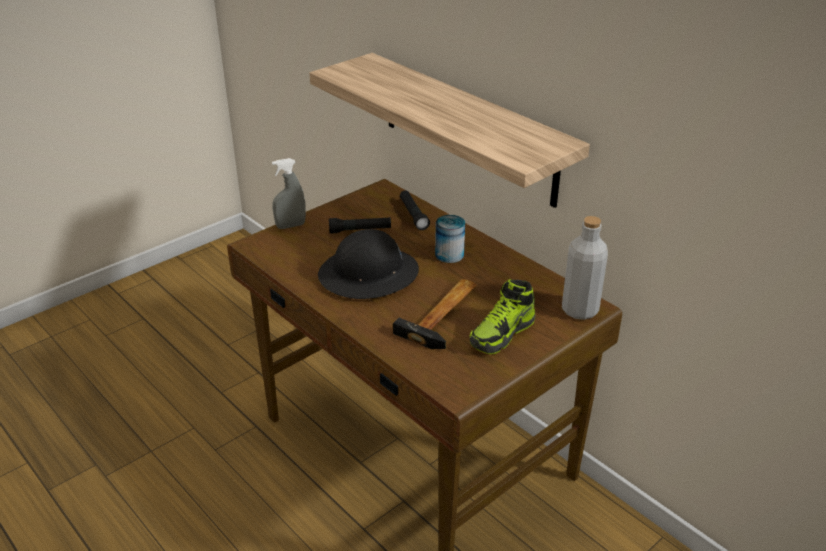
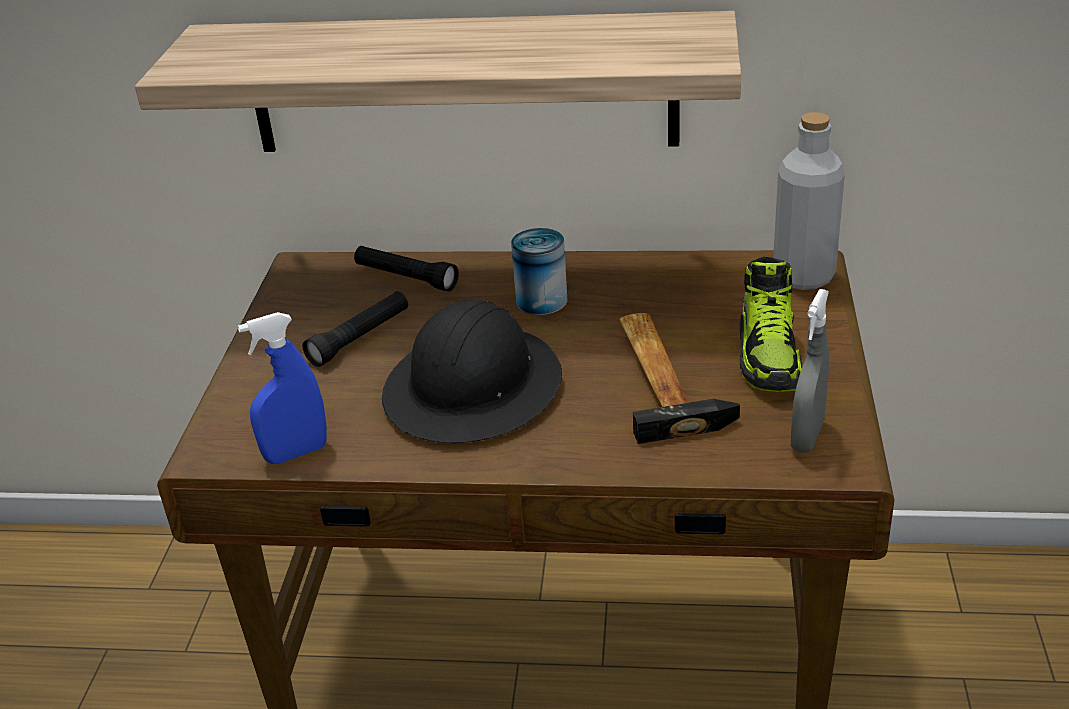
camera: 40 degrees left, 0 degrees up
grey spray bottle [272,158,306,229] -> grey spray bottle moved to [791,289,829,453]
none -> blue spray bottle [238,312,327,464]

